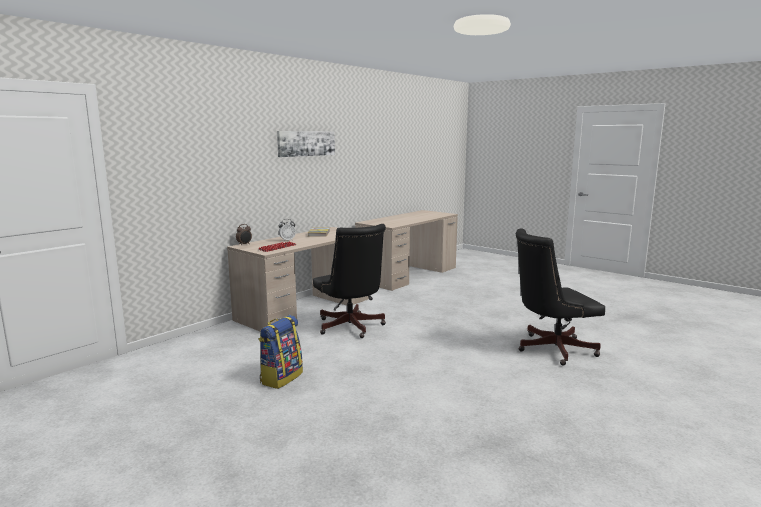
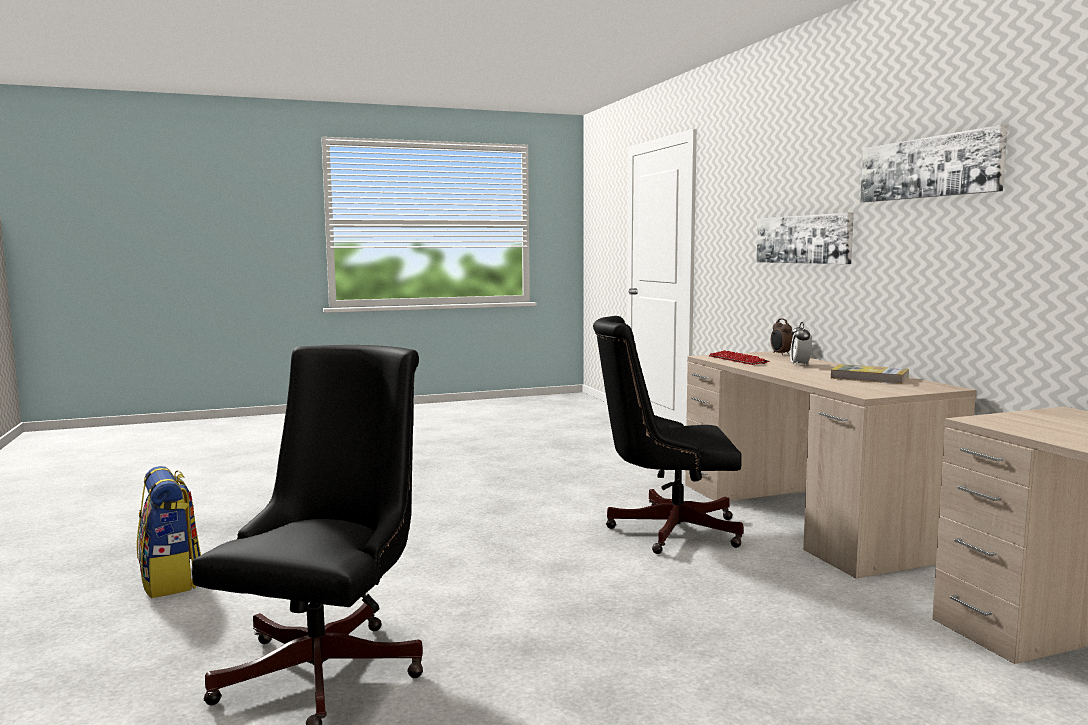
camera: 120 degrees right, 5 degrees down
backpack [259,315,303,389] -> backpack moved to [137,466,201,598]
none -> picture [756,213,854,264]

